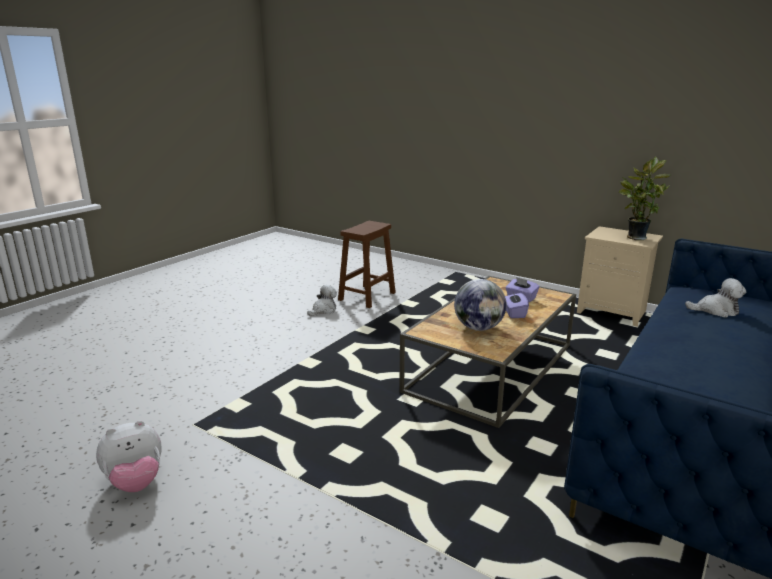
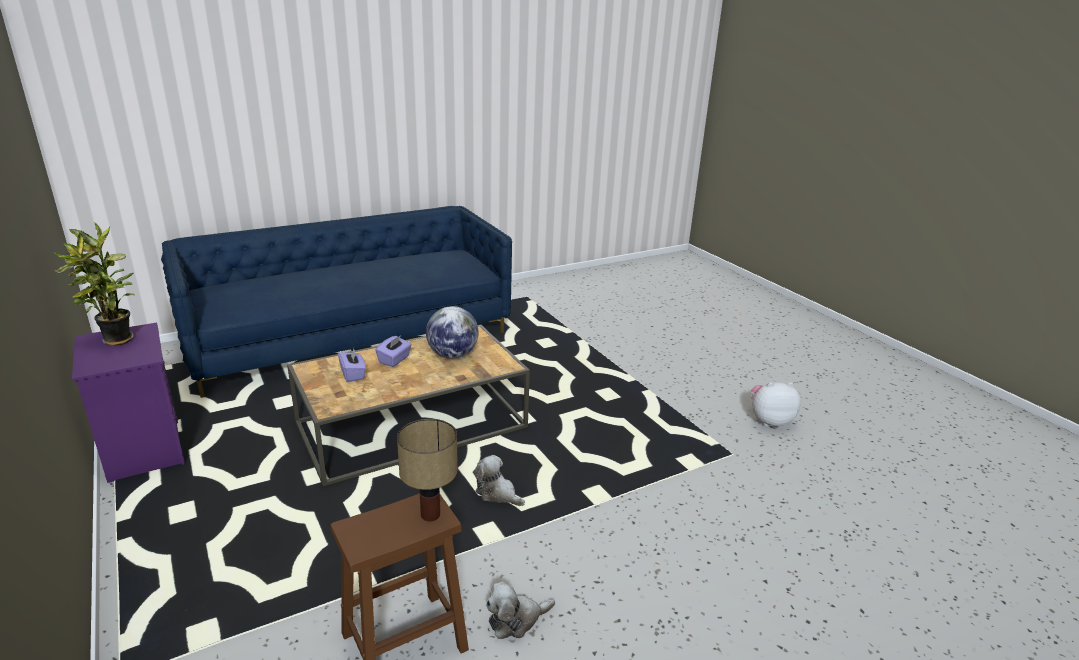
camera: 155 degrees left, 5 degrees up
beige nightstand [577,226,663,327] -> purple nightstand [72,322,185,483]
plush toy [685,278,746,317] -> plush toy moved to [474,455,525,506]
none -> table lamp [397,419,458,521]

